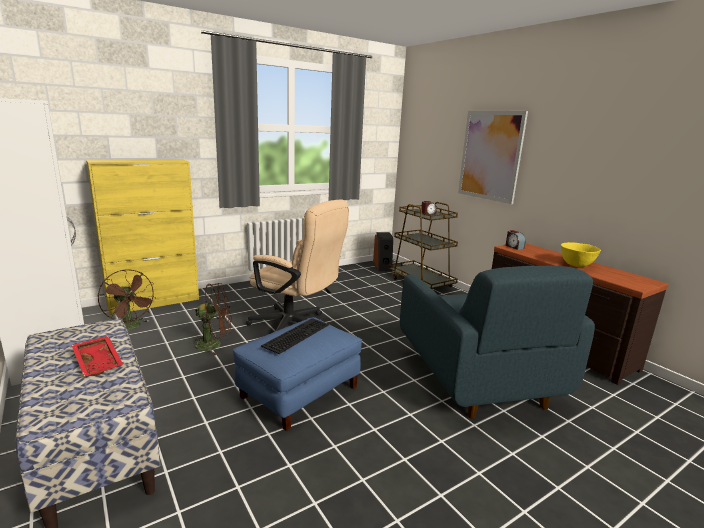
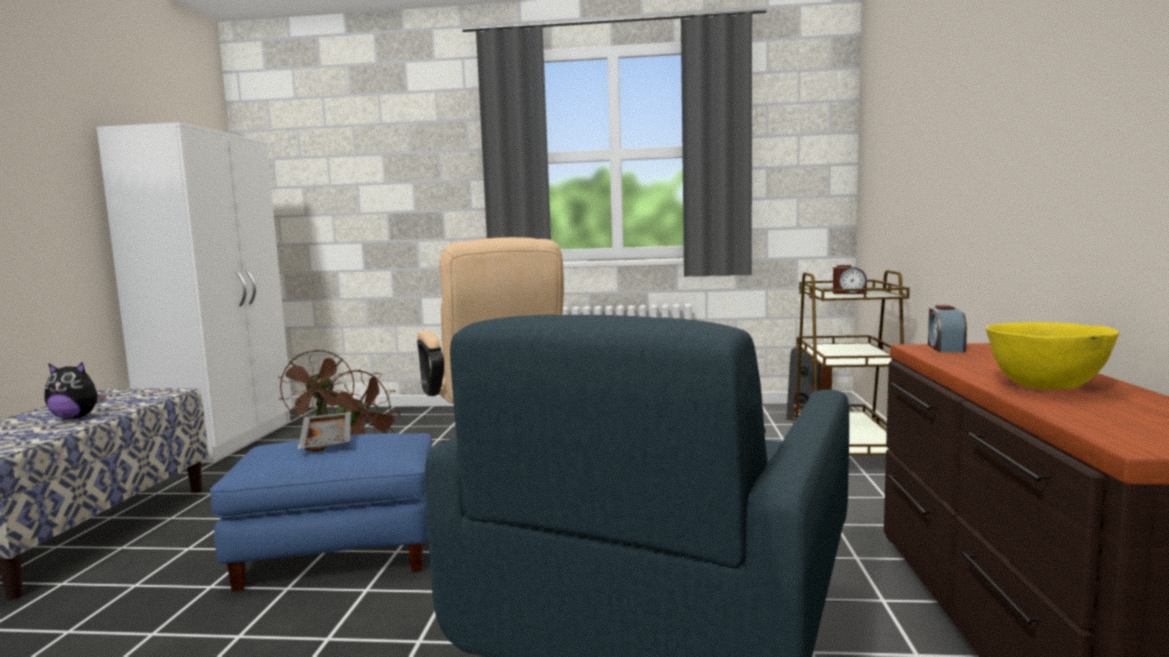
camera: 40 degrees right, 10 degrees down
red tray [71,336,123,377] -> plush toy [44,362,107,419]
yellow cabinet [86,159,199,315] -> none
keyboard [261,318,329,354] -> grey tray [298,412,351,452]
picture [458,111,528,204] -> none

